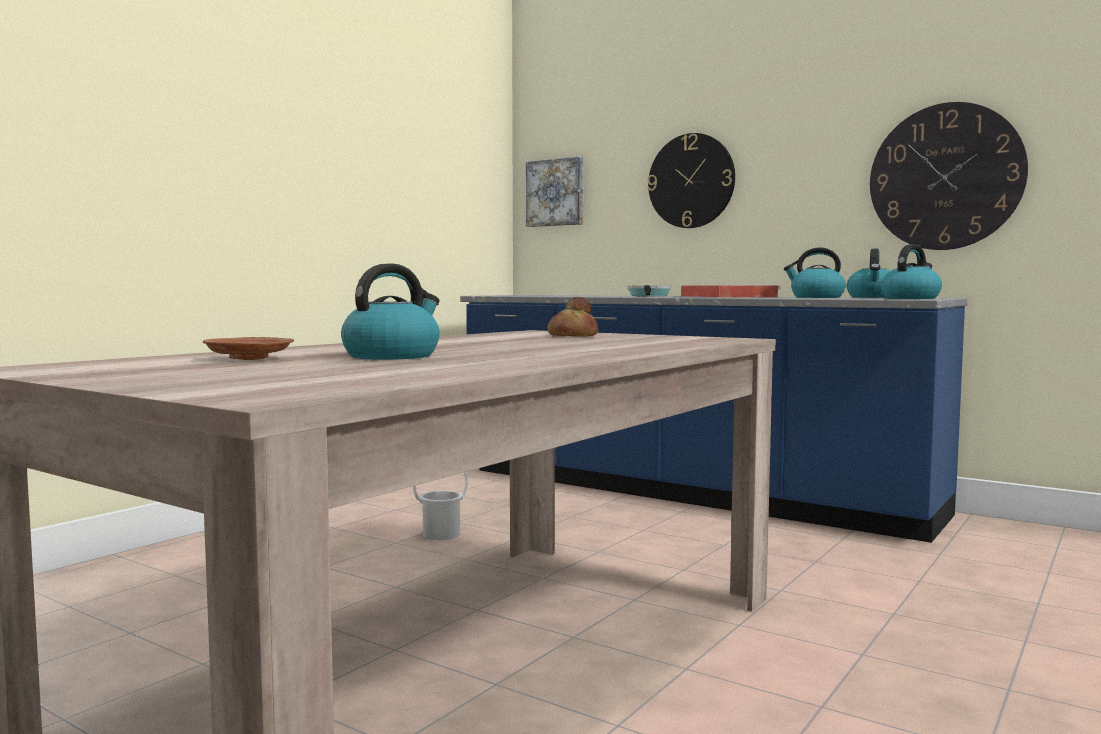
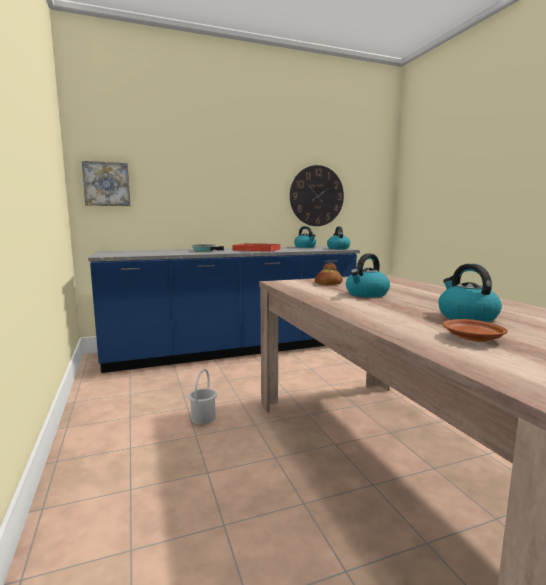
camera: 55 degrees left, 5 degrees up
wall clock [647,133,735,228] -> none
kettle [784,247,846,298] -> kettle moved to [346,253,390,298]

